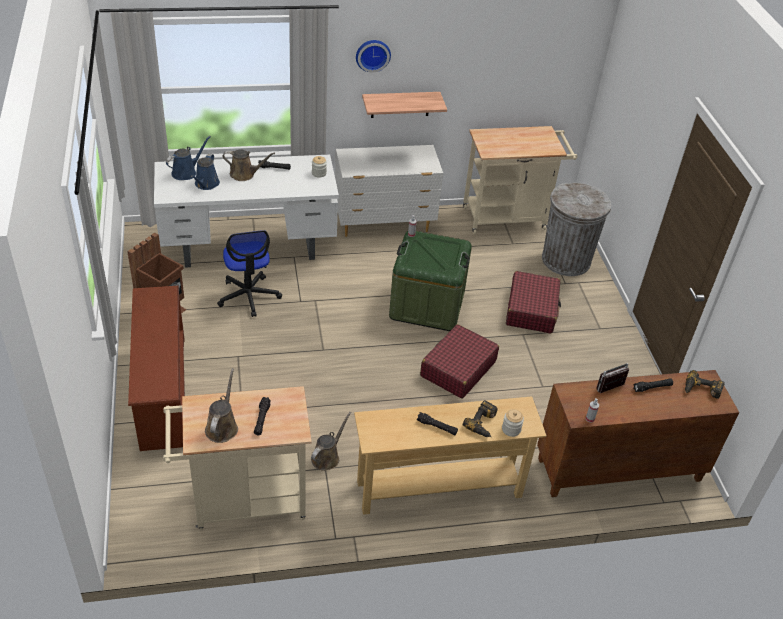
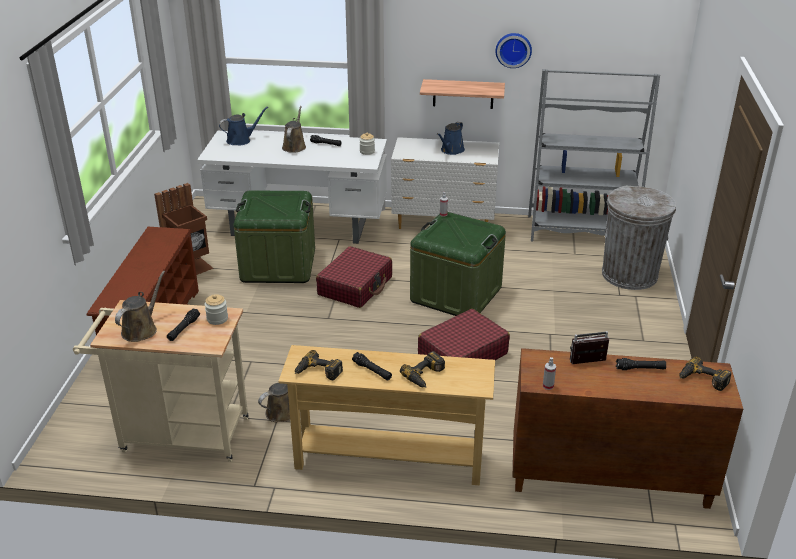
camera: 20 degrees right, 10 degrees down
blue watering can [191,154,220,190] -> blue watering can moved to [437,122,465,155]
office chair [217,230,282,317] -> green storage box [233,190,315,283]
brown watering can [223,149,275,181] -> brown watering can turned 105 degrees counterclockwise [282,106,306,153]
wall clock [356,40,391,73] -> wall clock moved to [495,33,532,68]
beige cart [463,126,577,234] -> grey bookcase [528,69,660,241]
jar [502,409,524,437] -> jar moved to [204,294,228,325]
red suitcase [506,271,561,334] -> red suitcase moved to [316,246,392,308]
none -> power drill [295,350,343,380]

